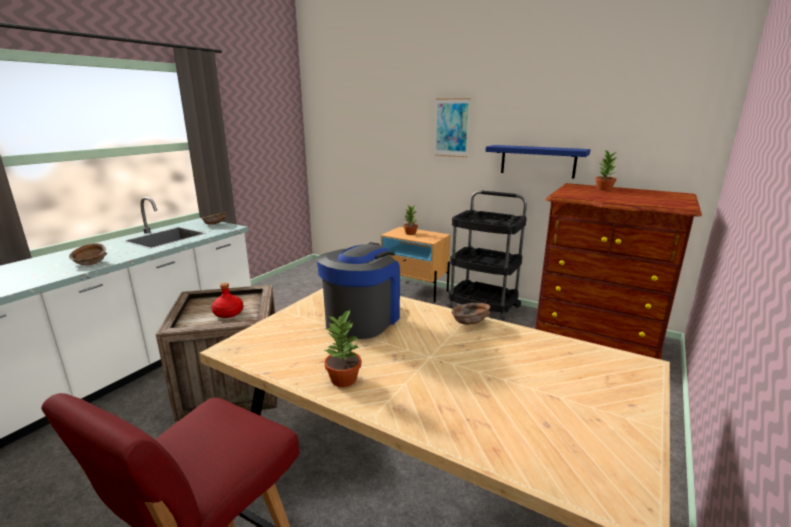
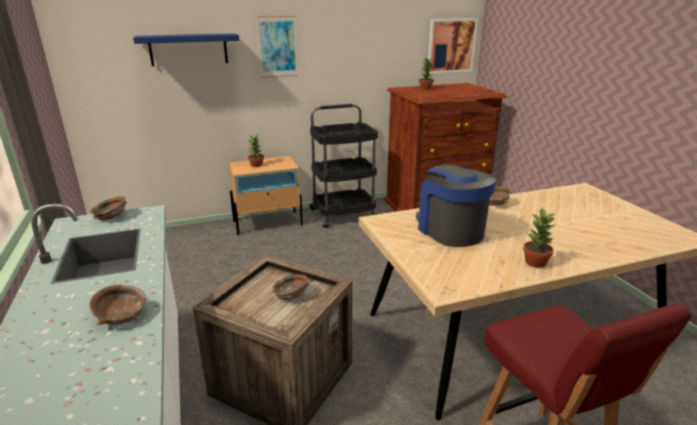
camera: 50 degrees left, 5 degrees up
red bottle [212,283,243,318] -> brown bowl [272,274,309,300]
blue shelf [485,145,591,179] -> blue shelf moved to [133,33,239,66]
none -> picture [428,18,478,74]

